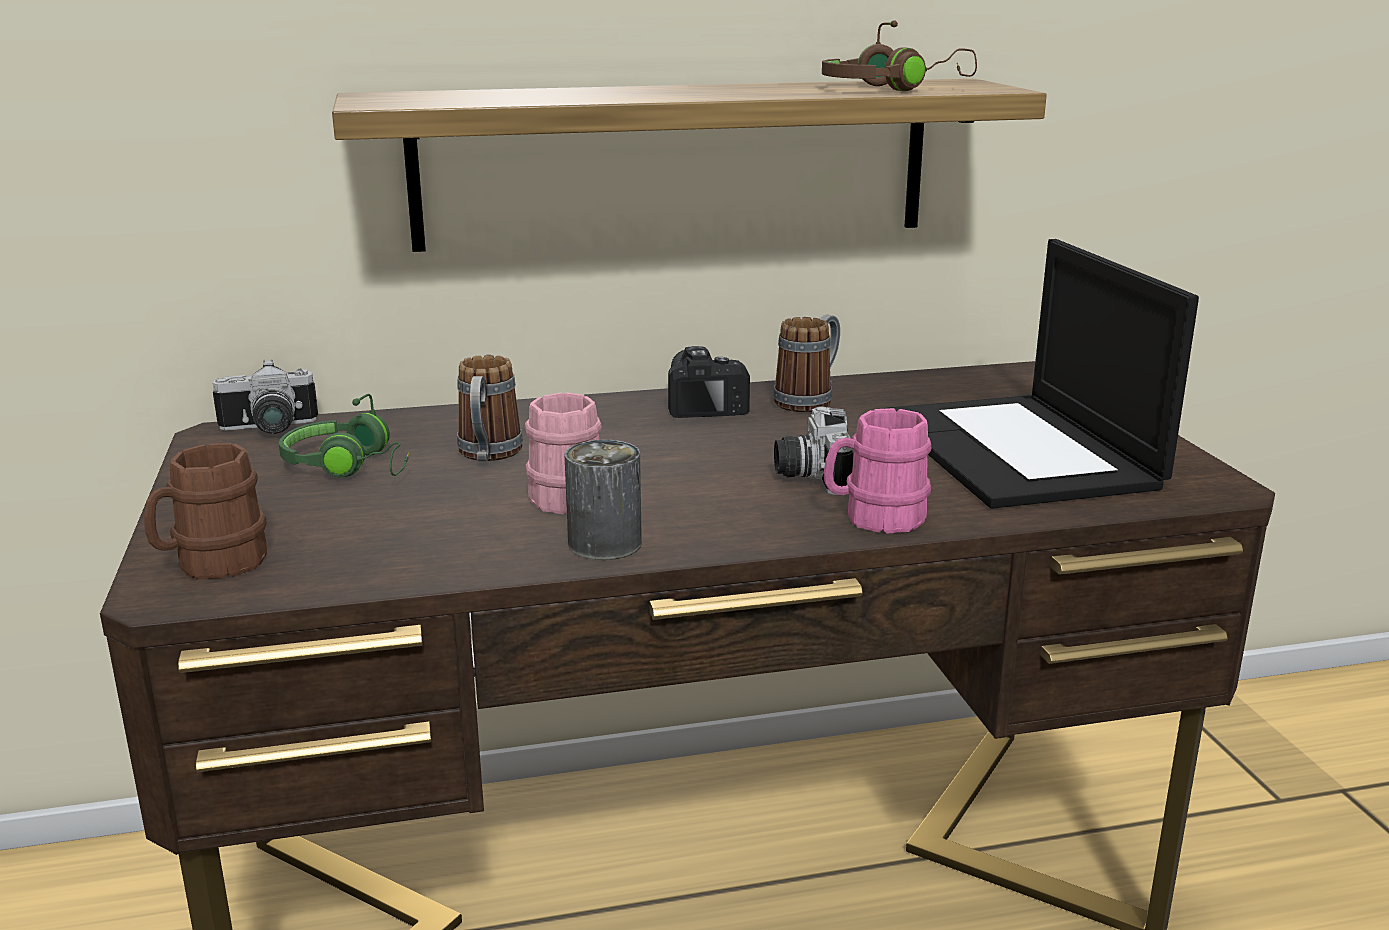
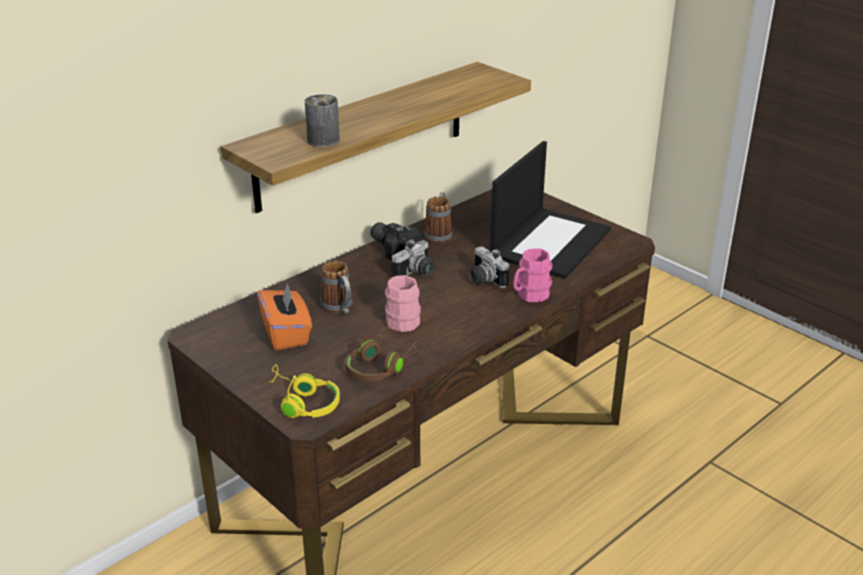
camera: 30 degrees left, 10 degrees up
brown mug [144,443,267,579] -> yellow headphones [269,364,340,418]
camera [213,359,318,434] -> camera moved to [391,240,435,277]
green headphones [279,394,409,477] -> orange tissue box [257,282,312,350]
can [564,440,642,560] -> can moved to [305,94,340,147]
brown headphones [822,20,977,91] -> brown headphones moved to [345,331,428,382]
laptop [884,239,1199,509] -> laptop turned 105 degrees counterclockwise [490,141,611,279]

